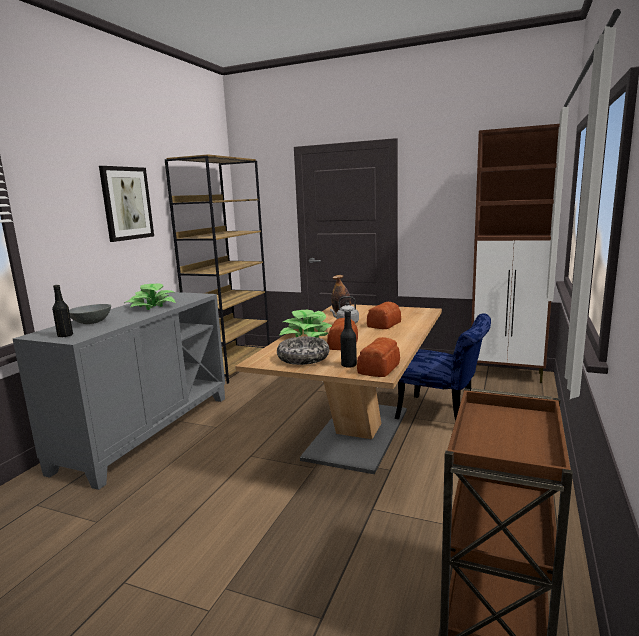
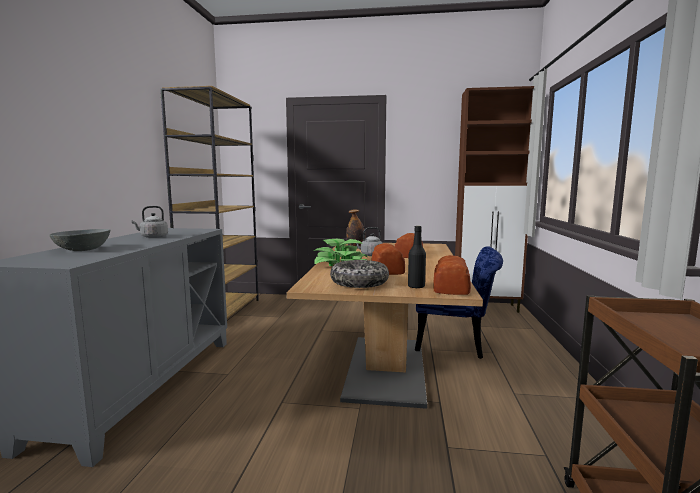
camera: 15 degrees left, 5 degrees down
black bottle [52,285,73,337] -> none
picture [99,166,154,242] -> none
potted plant [126,284,176,310] -> grey kettle [131,206,168,238]

